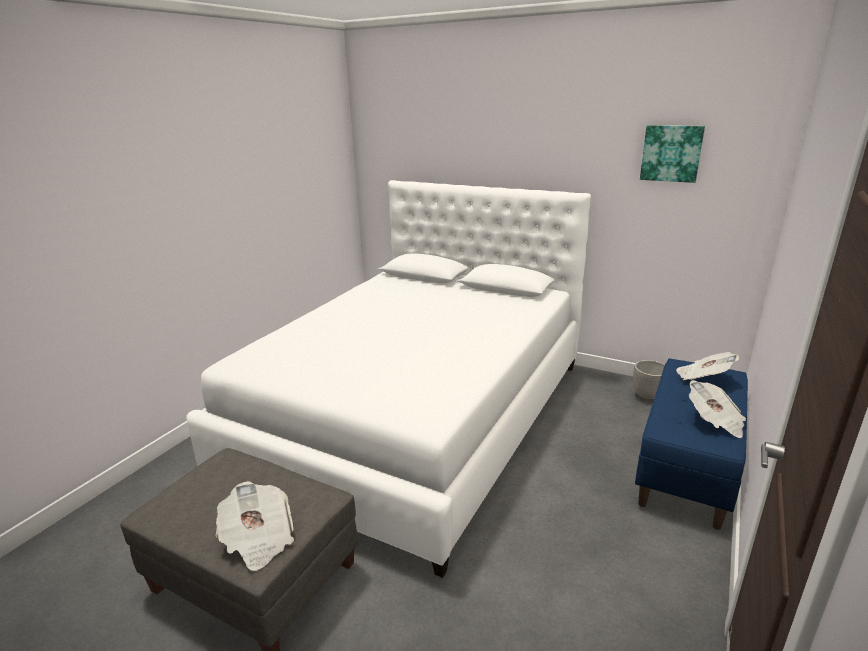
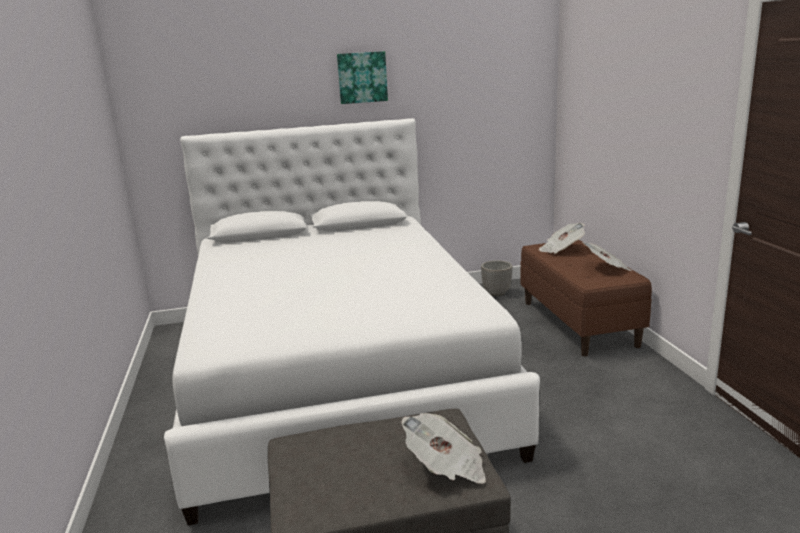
camera: 40 degrees left, 5 degrees down
blue bench [635,358,748,530] -> brown bench [520,240,652,356]
picture [640,125,705,183] -> picture moved to [337,51,388,104]

